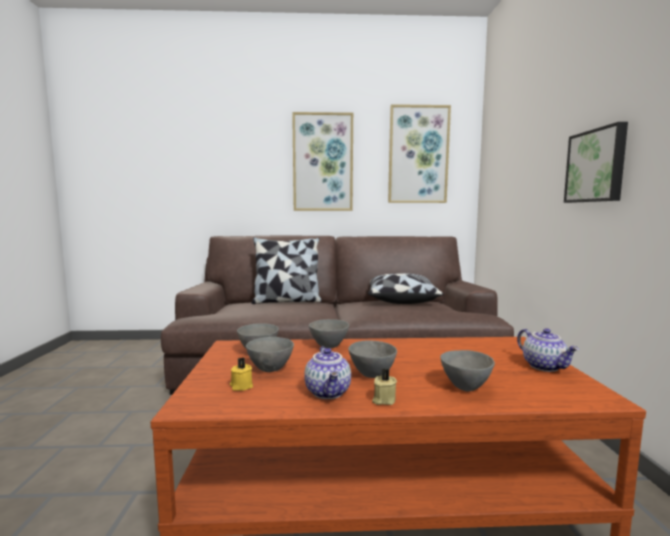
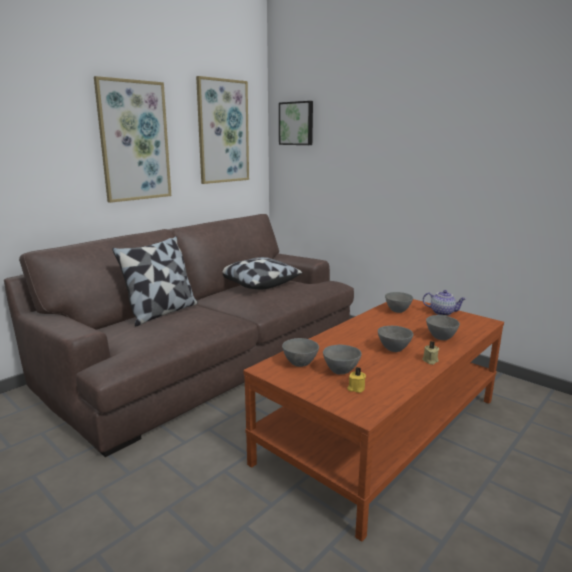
camera: 45 degrees left, 10 degrees up
teapot [304,346,351,399] -> none
grey bowl [309,319,349,348] -> grey bowl moved to [385,292,413,313]
picture [564,122,628,203] -> picture moved to [279,101,313,145]

